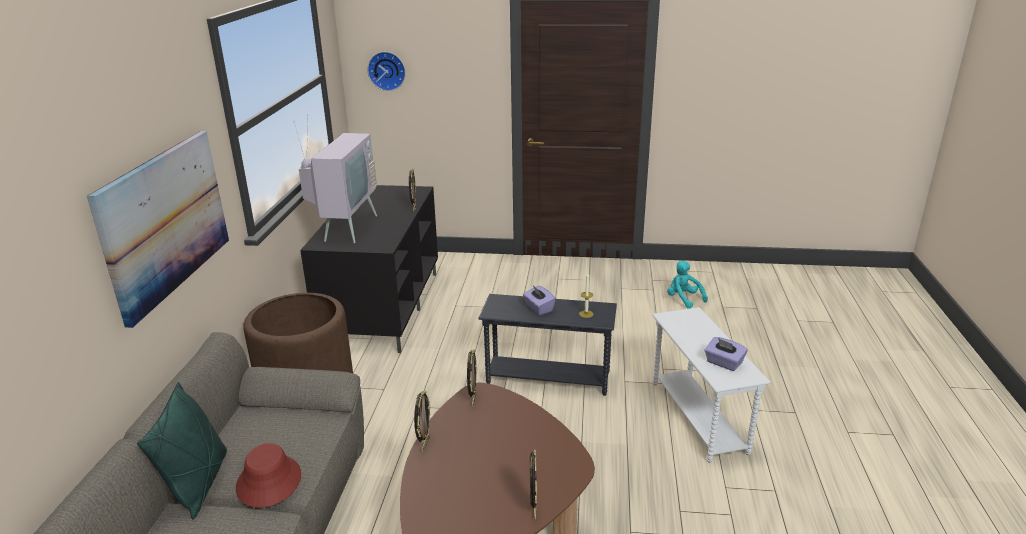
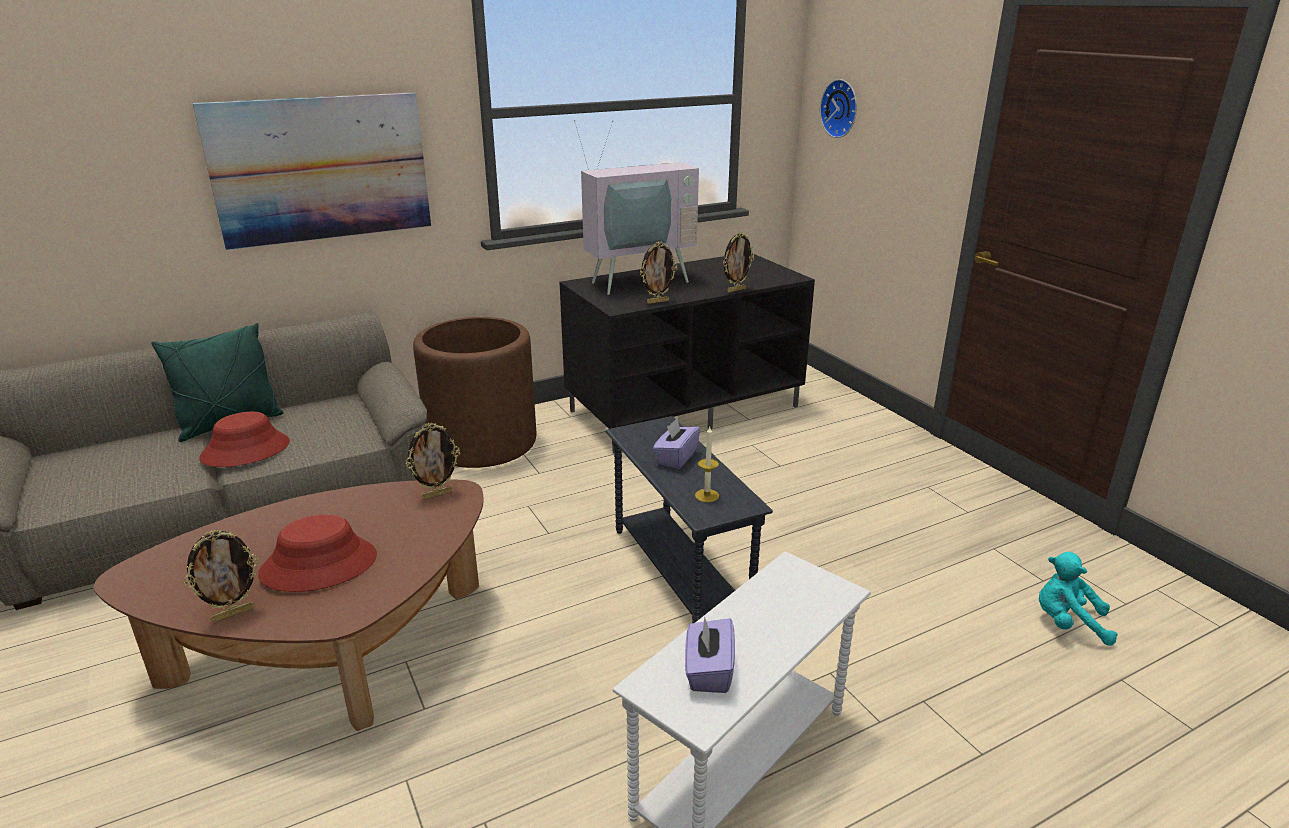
camera: 55 degrees right, 0 degrees up
picture frame [414,390,431,452] -> picture frame moved to [640,242,677,304]
turquoise plush toy [667,261,708,309] -> turquoise plush toy turned 90 degrees counterclockwise [1039,552,1117,646]
none -> red hat [258,514,377,592]

